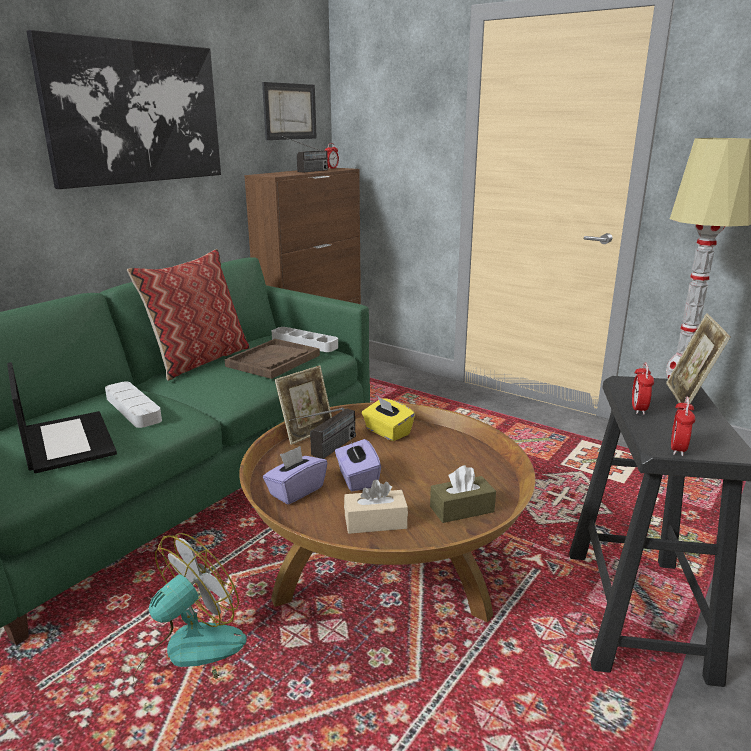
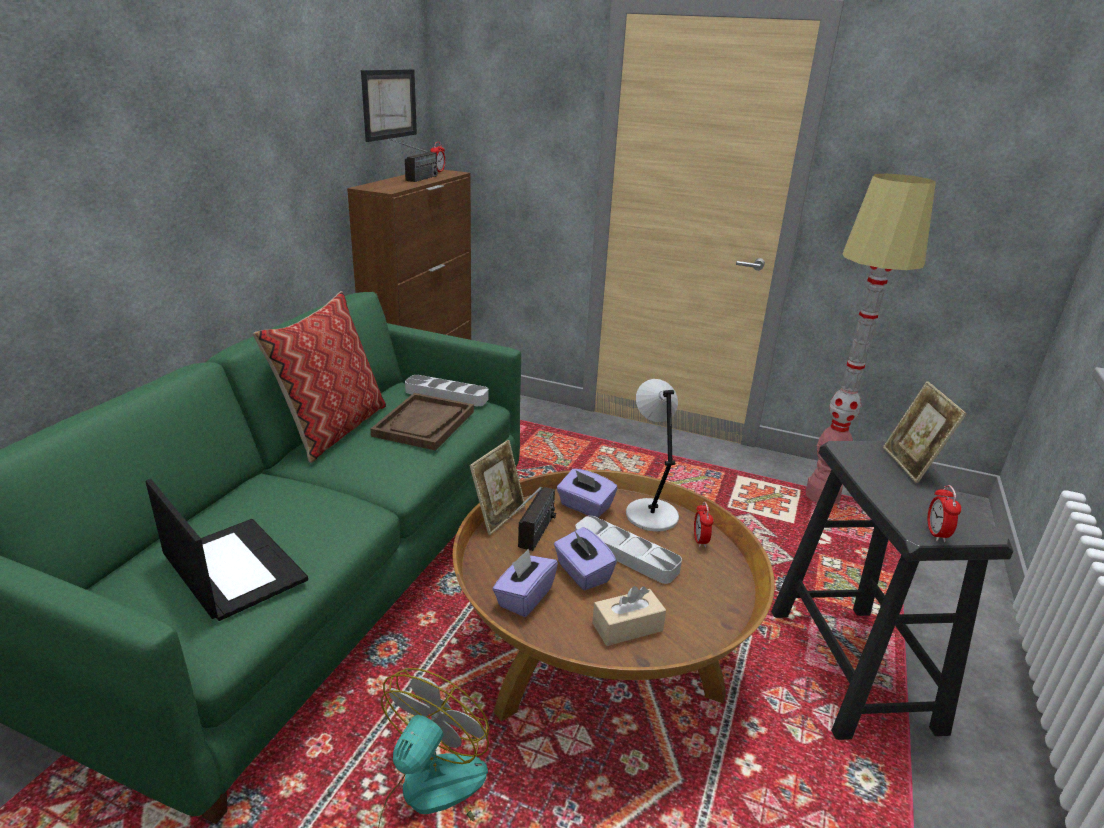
camera: 15 degrees left, 5 degrees up
picture [26,30,221,189] -> none
grey tray [105,382,162,428] -> grey tray moved to [575,516,682,584]
yellow tissue box [362,397,415,441] -> purple tissue box [557,469,618,517]
brown tissue box [430,465,496,523] -> none
alarm clock [632,362,654,415] -> alarm clock moved to [694,502,714,548]
none -> grey table lamp [626,379,679,532]

